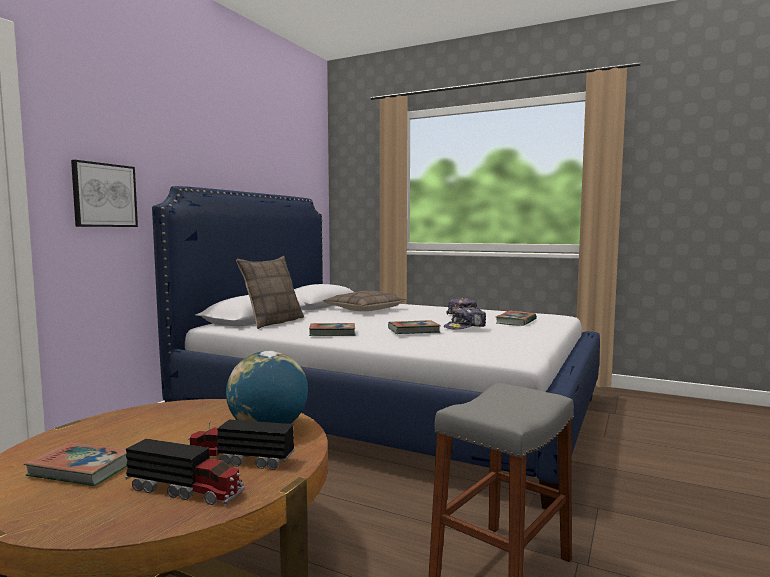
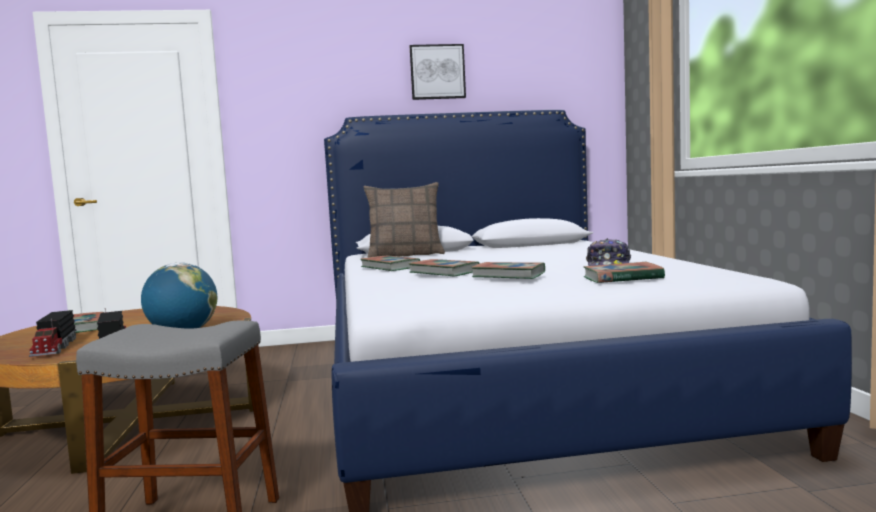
camera: 55 degrees right, 0 degrees up
picture [71,160,138,227] -> picture moved to [410,44,466,100]
pillow [323,291,406,311] -> none
cap [444,307,486,330] -> book [471,262,545,279]

